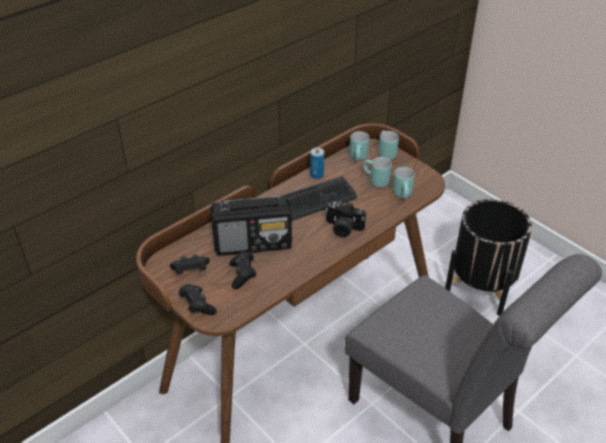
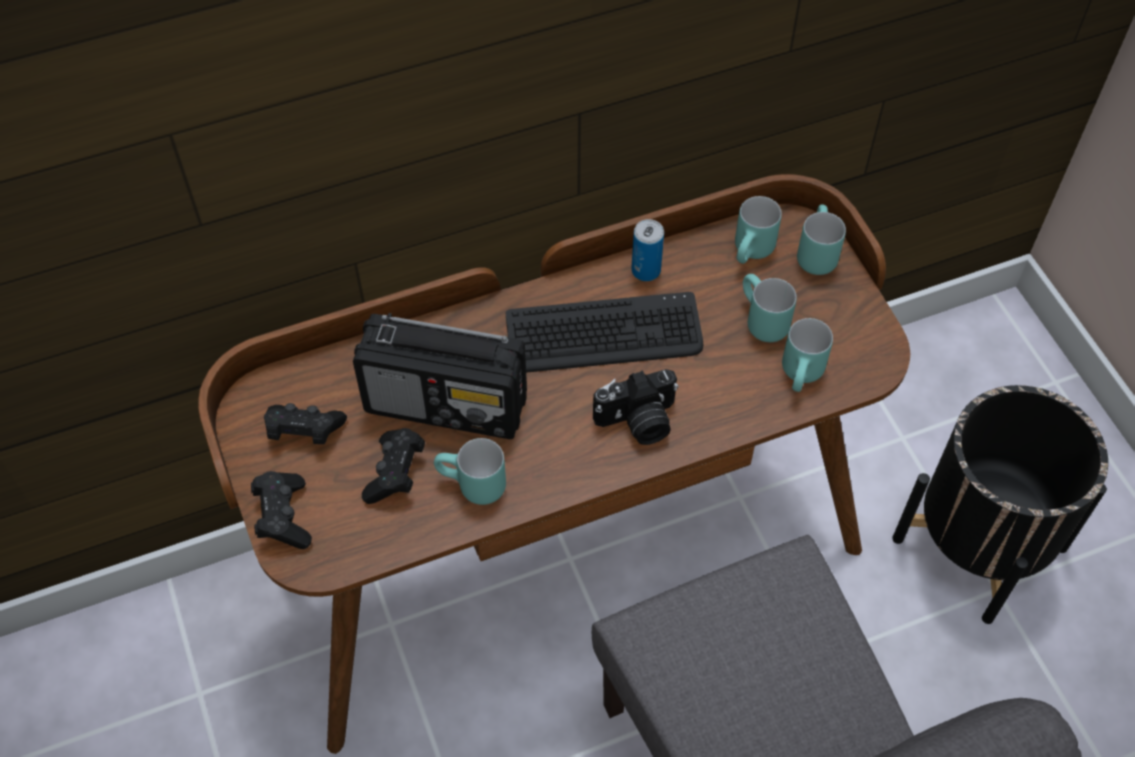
camera: 20 degrees right, 15 degrees up
camera [325,202,366,238] -> camera turned 60 degrees counterclockwise [593,369,679,445]
none -> turquoise mug [434,438,506,505]

